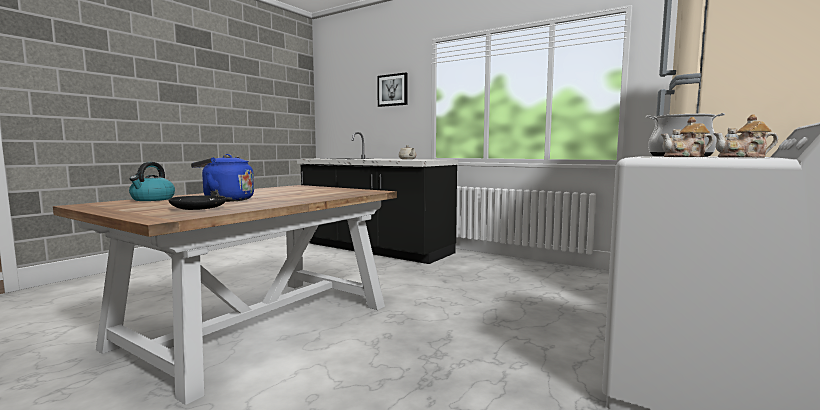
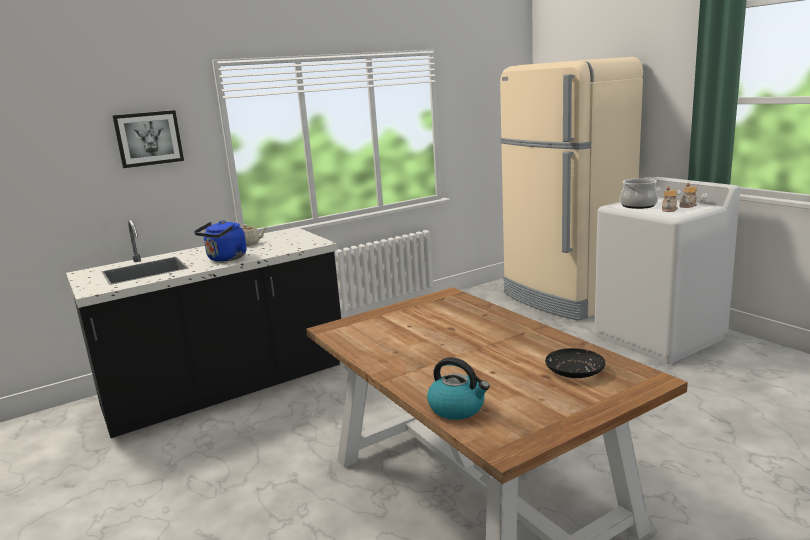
camera: 65 degrees left, 10 degrees up
blue kettle [191,154,254,202] -> blue kettle moved to [194,220,246,262]

